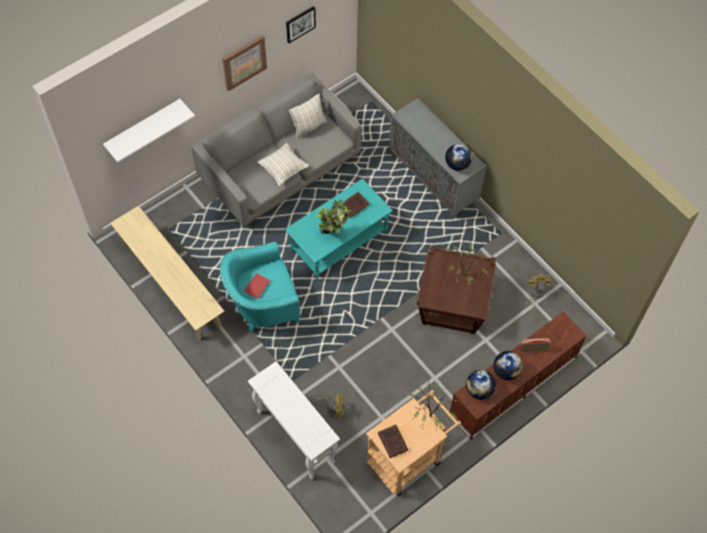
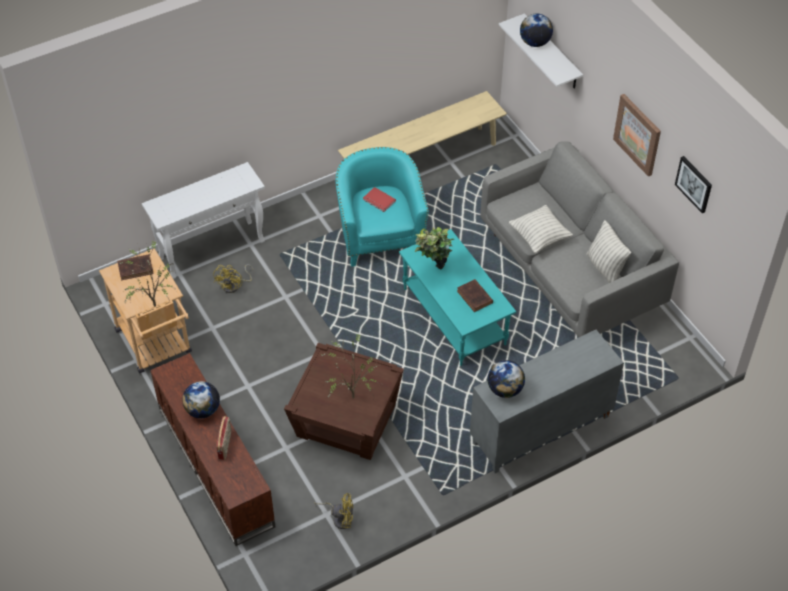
camera: 100 degrees right, 10 degrees down
globe [466,370,496,399] -> globe moved to [520,14,553,47]

